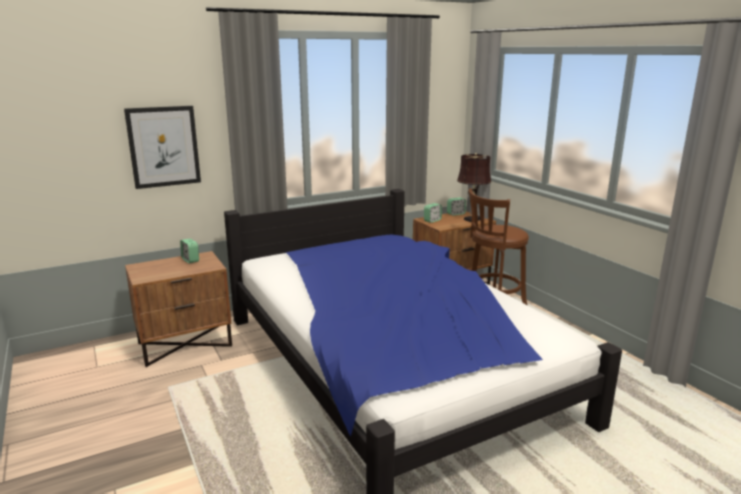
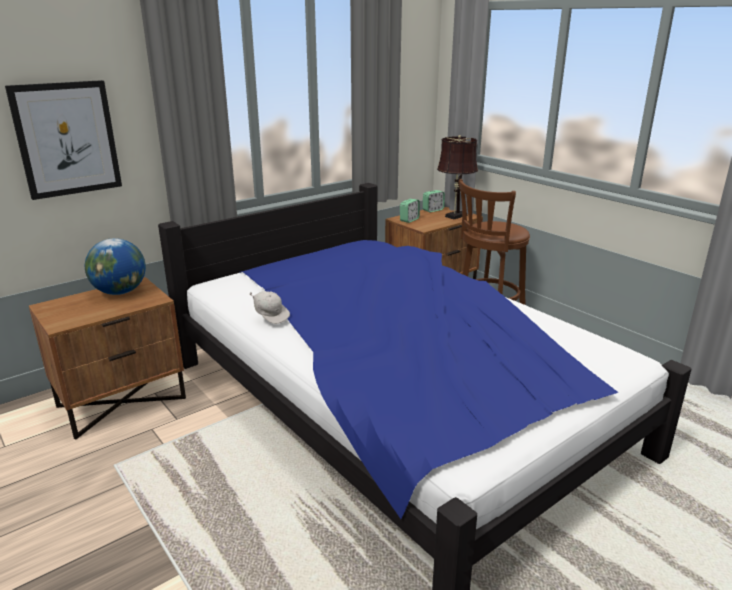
camera: 10 degrees left, 5 degrees up
alarm clock [180,238,199,263] -> globe [85,238,146,295]
none -> white cap [250,291,290,324]

